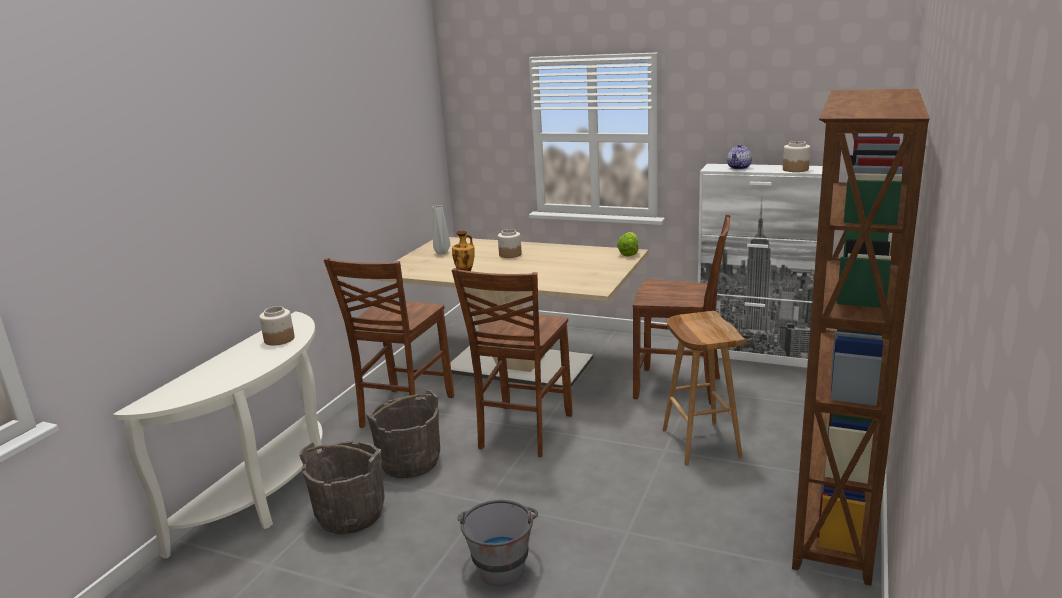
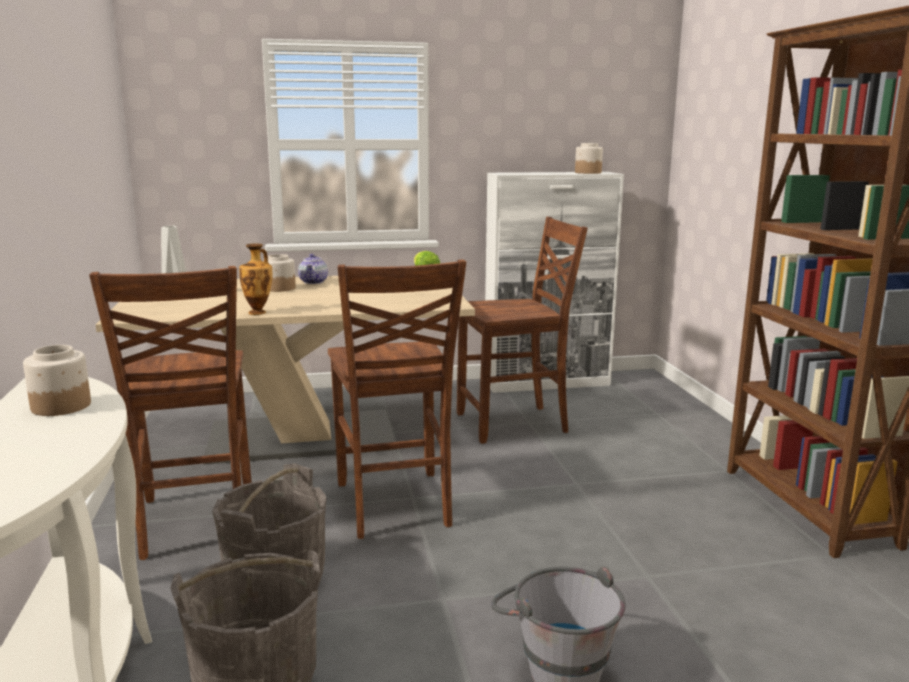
camera: 35 degrees left, 5 degrees down
brown stool [663,311,747,466] -> none
teapot [727,144,752,169] -> teapot moved to [298,254,328,284]

